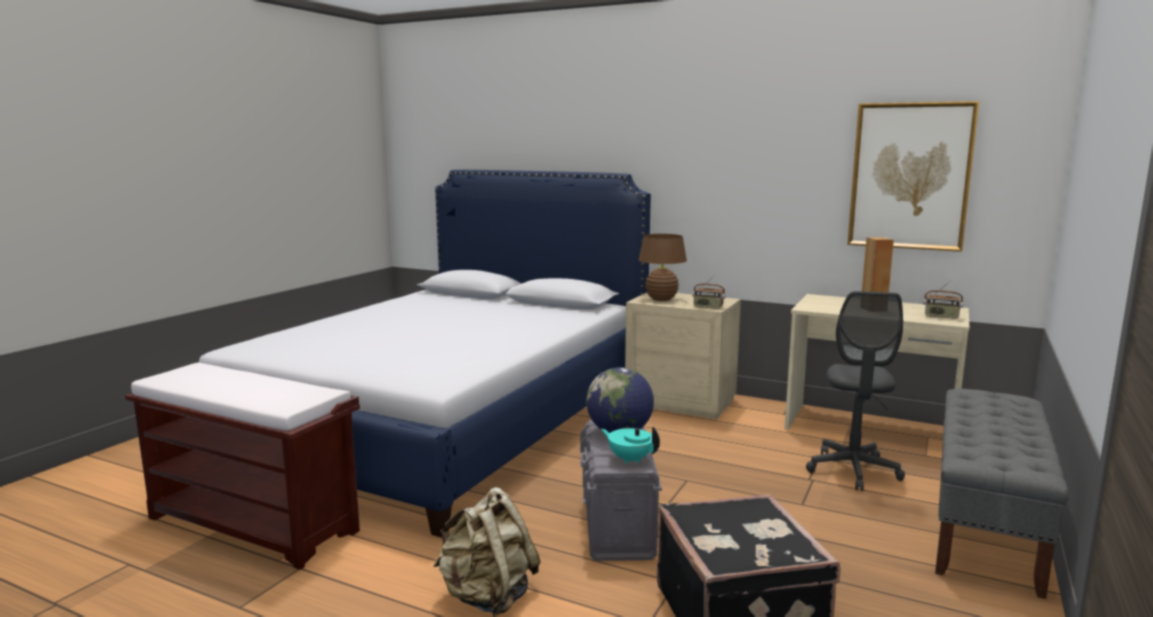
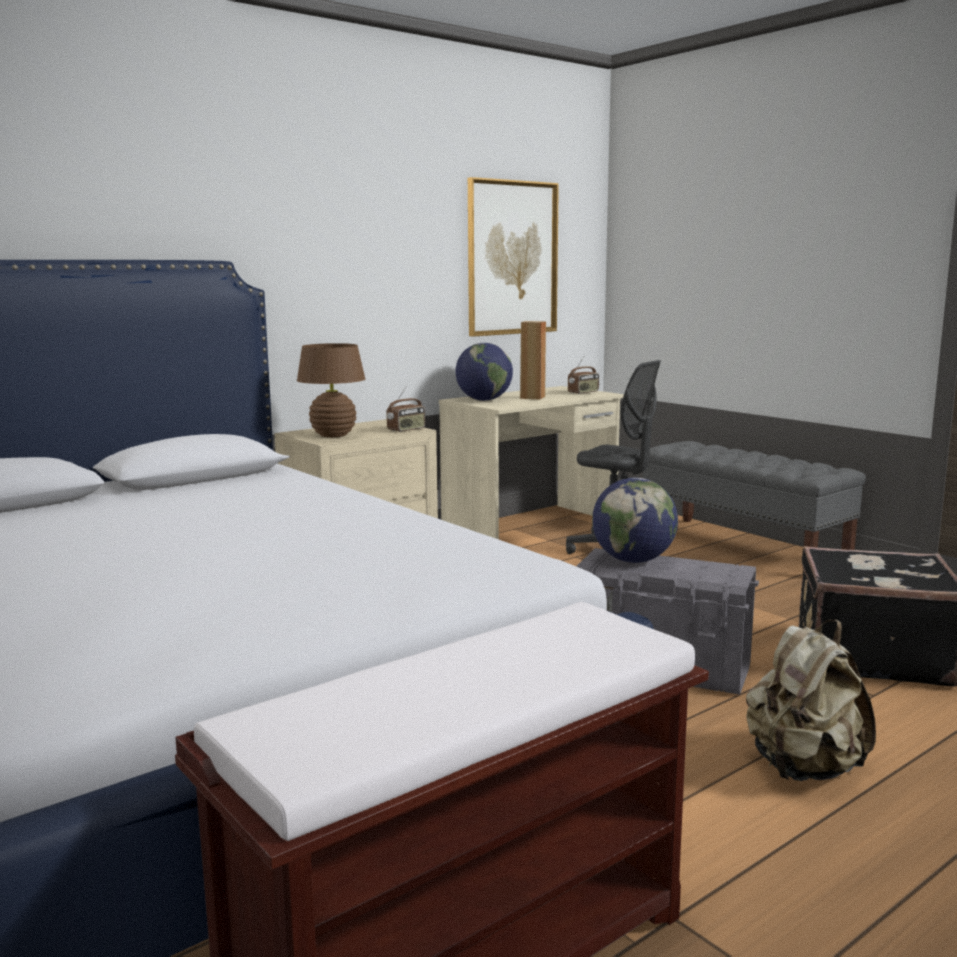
camera: 65 degrees left, 0 degrees up
turquoise teapot [601,427,660,464] -> none
none -> globe [455,343,513,401]

